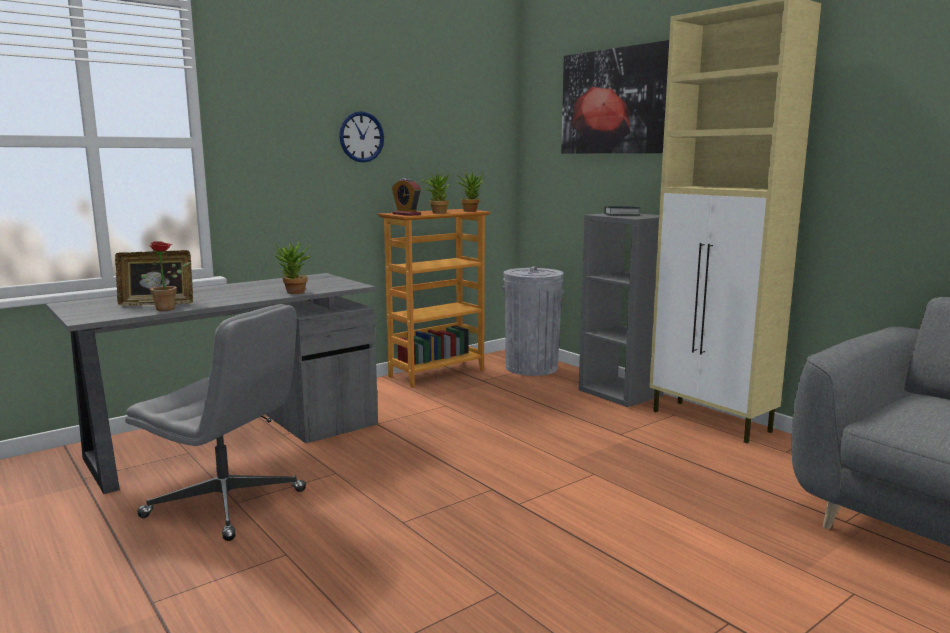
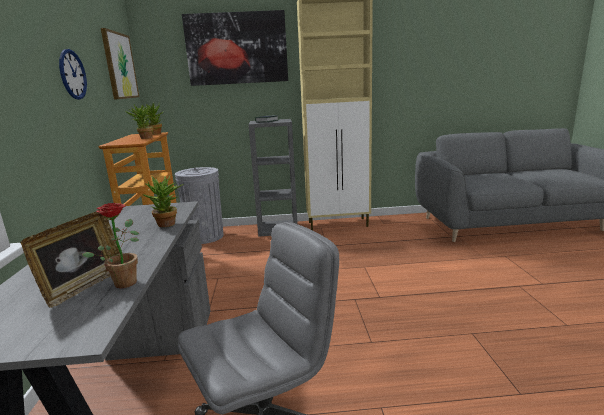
camera: 55 degrees left, 5 degrees up
alarm clock [392,178,421,216] -> none
none -> picture [101,28,139,100]

